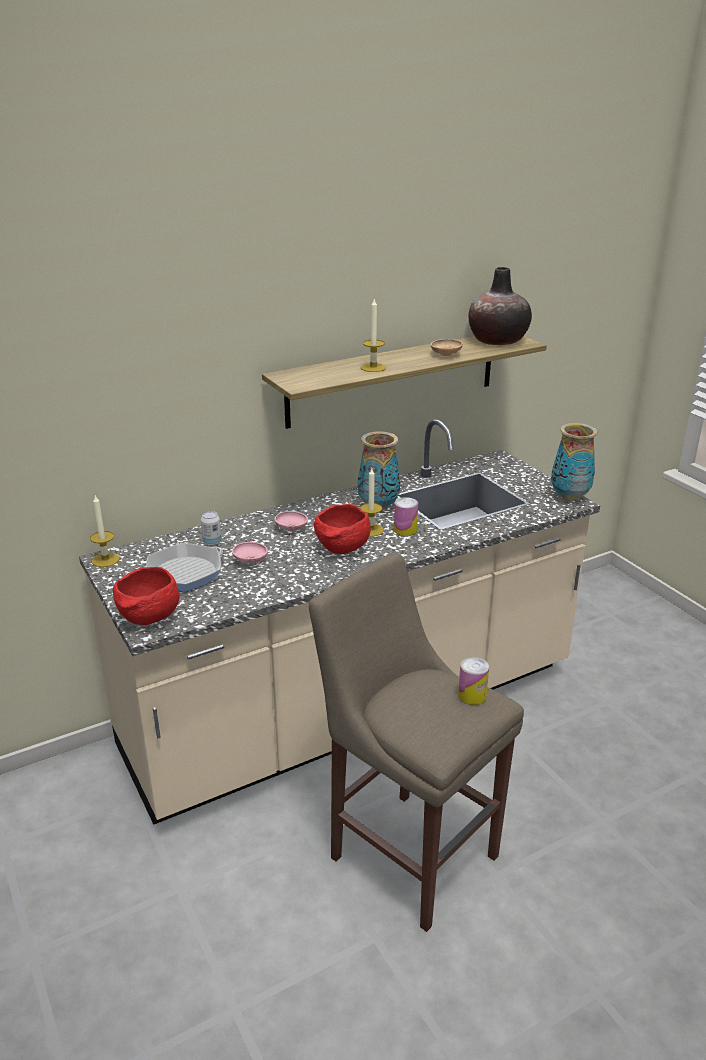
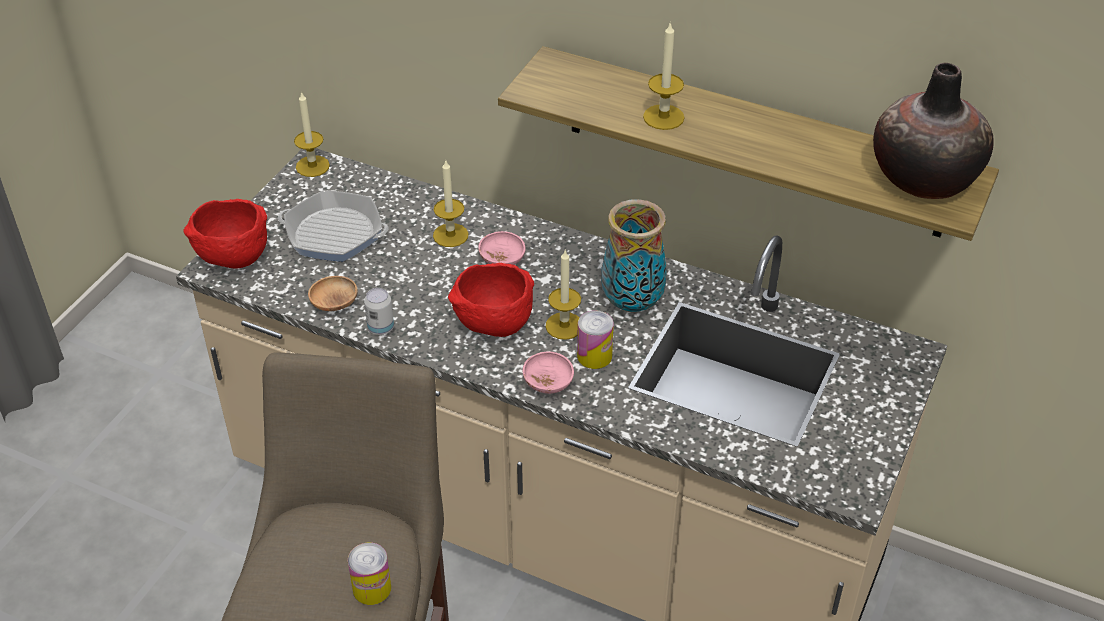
camera: 55 degrees right, 15 degrees up
can [201,511,221,546] -> can moved to [364,288,394,335]
pink bowl [232,542,268,564] -> pink bowl moved to [523,352,574,394]
brown bowl [431,339,463,356] -> brown bowl moved to [308,276,357,311]
vase [551,423,598,501] -> none
none -> candle [433,159,469,247]

